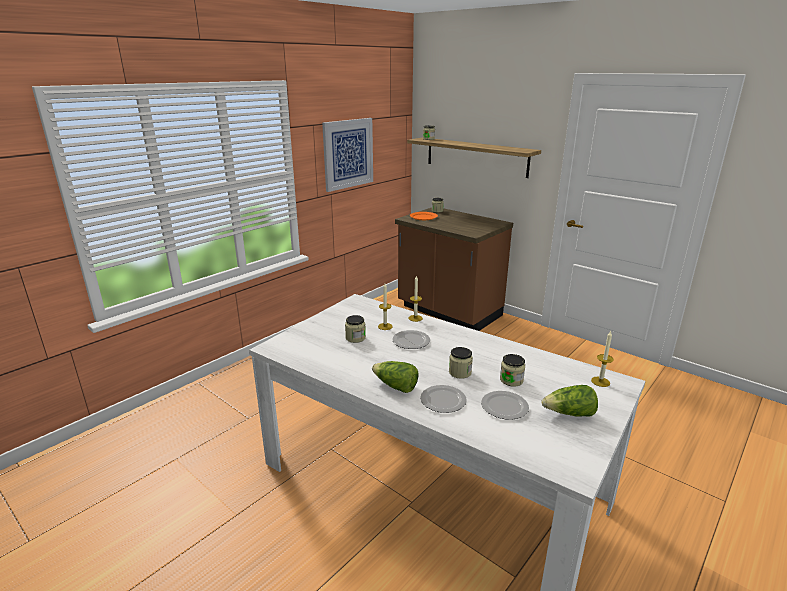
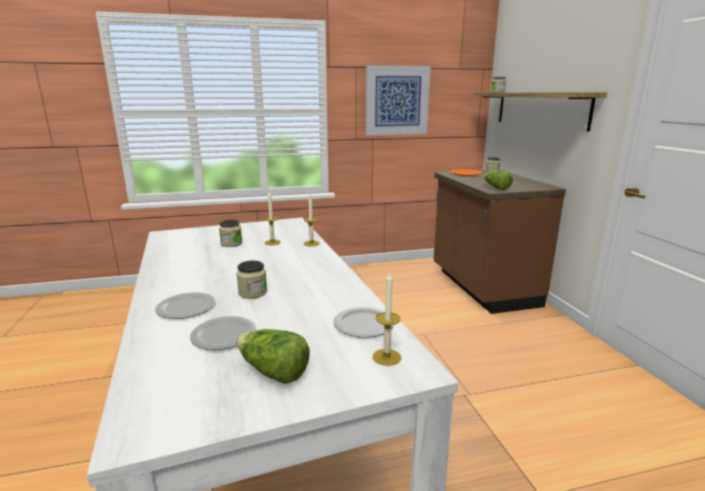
camera: 35 degrees right, 5 degrees down
lettuce [372,361,418,393] -> lettuce moved to [484,170,513,190]
plate [392,330,430,349] -> plate moved to [333,307,394,338]
jar [500,354,525,387] -> none

